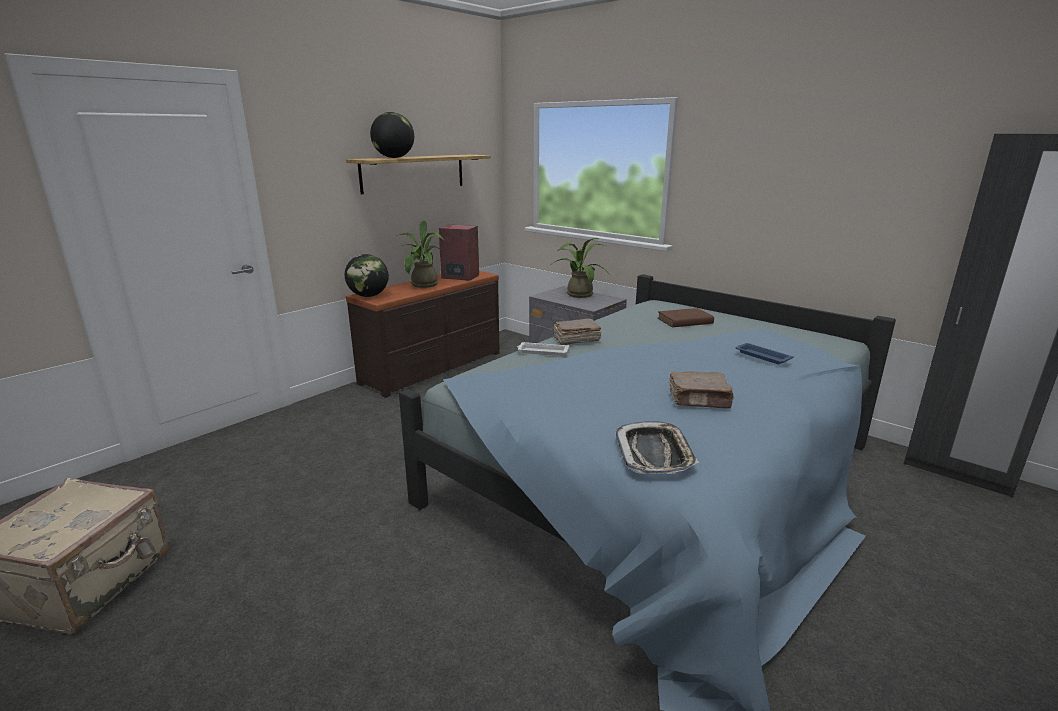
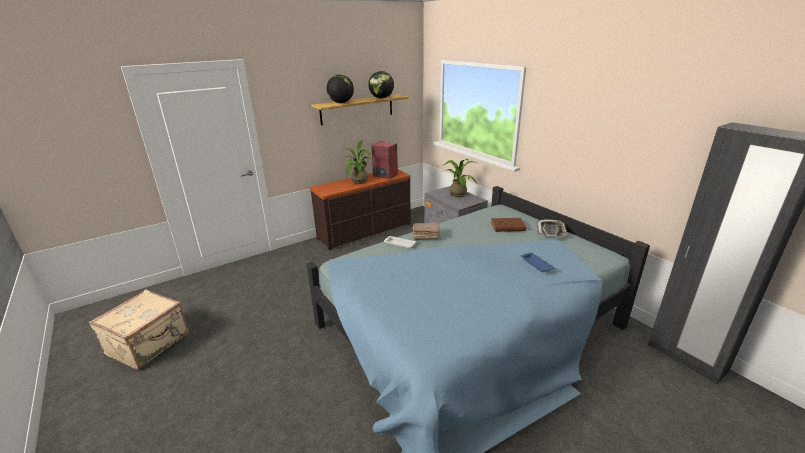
camera: 15 degrees right, 5 degrees up
globe [345,254,389,297] -> globe moved to [368,71,394,98]
tray [615,421,699,474] -> tray moved to [537,219,568,238]
brown book [669,371,734,409] -> none

